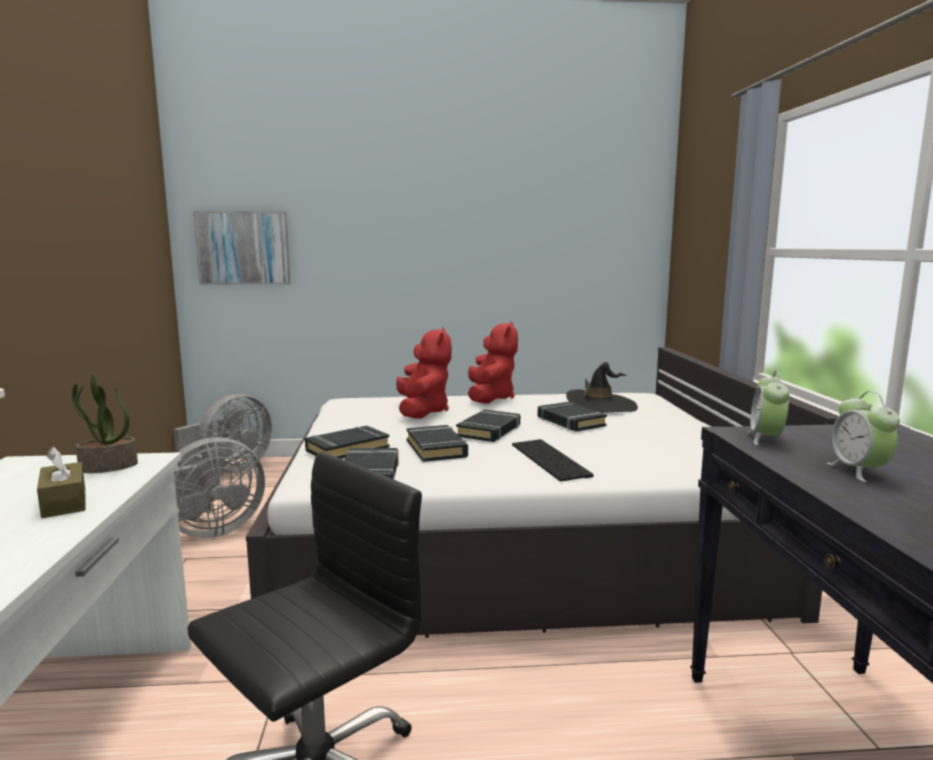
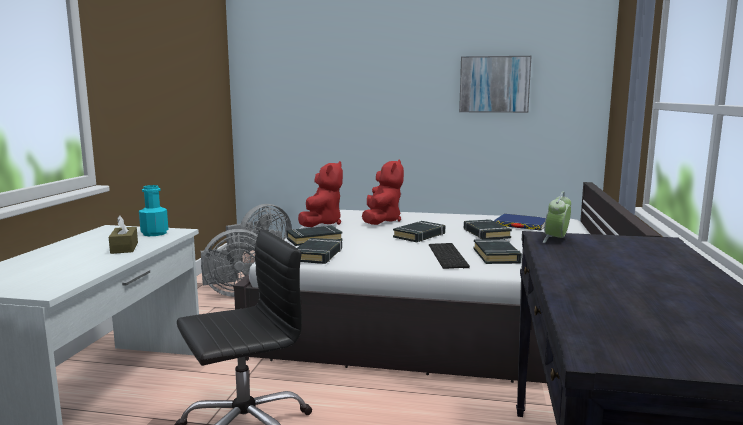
camera: 15 degrees right, 0 degrees up
potted plant [72,373,138,473] -> turquoise bottle [139,185,168,236]
picture [193,211,290,285] -> picture moved to [459,56,531,113]
black book [407,425,468,462] -> black book moved to [473,239,522,264]
red plush toy [468,321,518,404] -> red plush toy moved to [298,161,343,227]
black hat [566,362,638,413] -> blue book [494,214,545,230]
alarm clock [827,391,900,482] -> none

